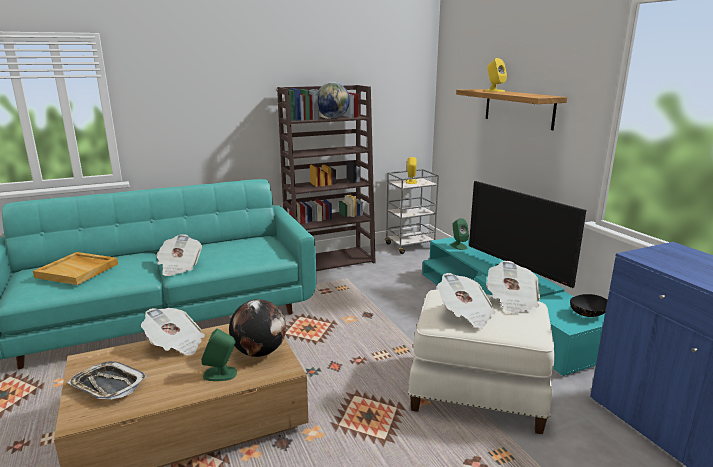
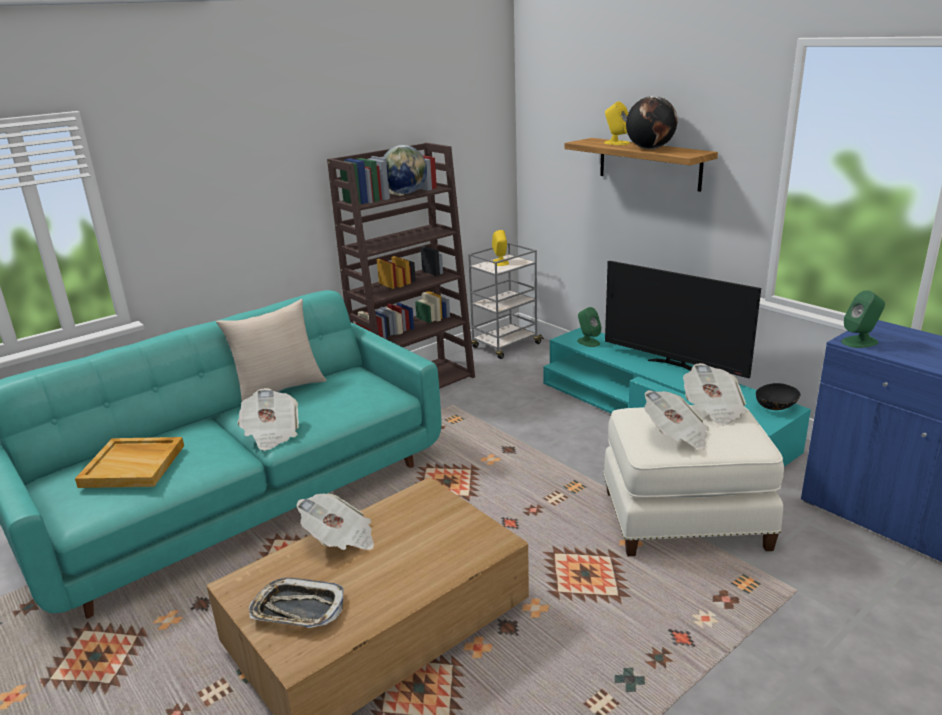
camera: 15 degrees left, 5 degrees up
green speaker [201,329,237,381] -> green speaker moved to [841,290,885,348]
globe [229,299,286,357] -> globe moved to [626,96,678,149]
none -> beige pillow [216,299,327,401]

